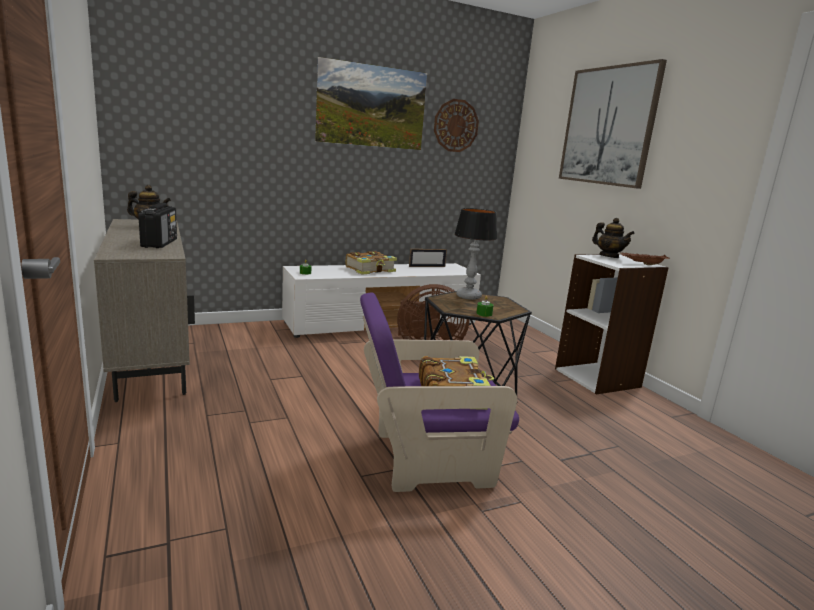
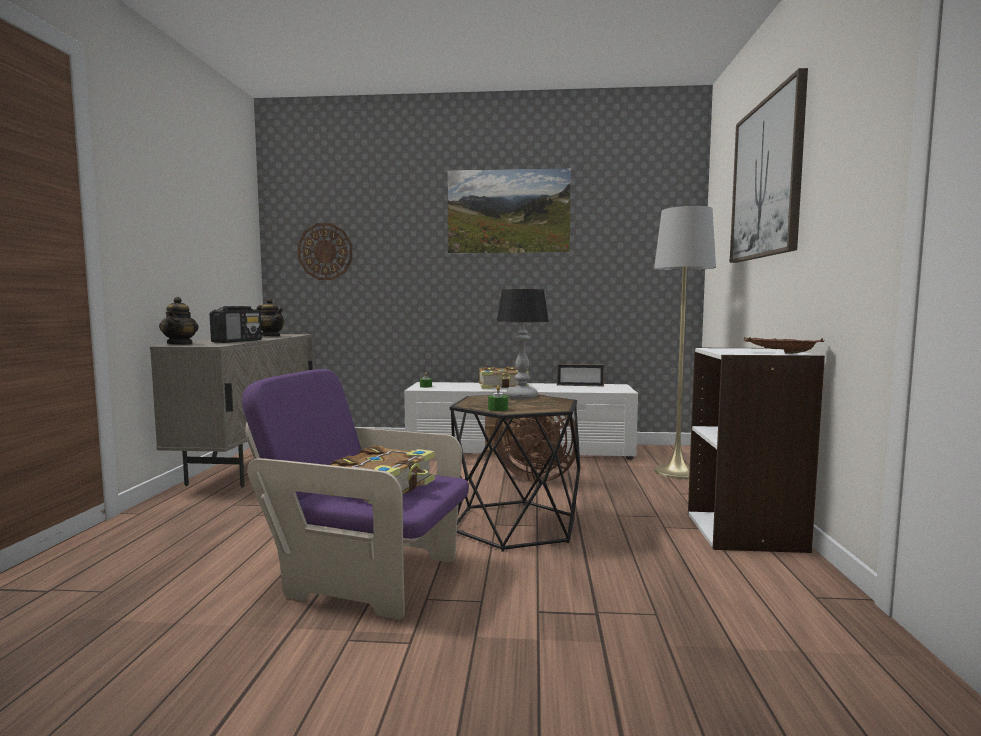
camera: 30 degrees right, 10 degrees down
wall clock [434,99,479,152] -> wall clock moved to [298,223,353,280]
teapot [592,218,635,258] -> teapot moved to [159,297,199,345]
none -> grey floor lamp [654,206,716,479]

